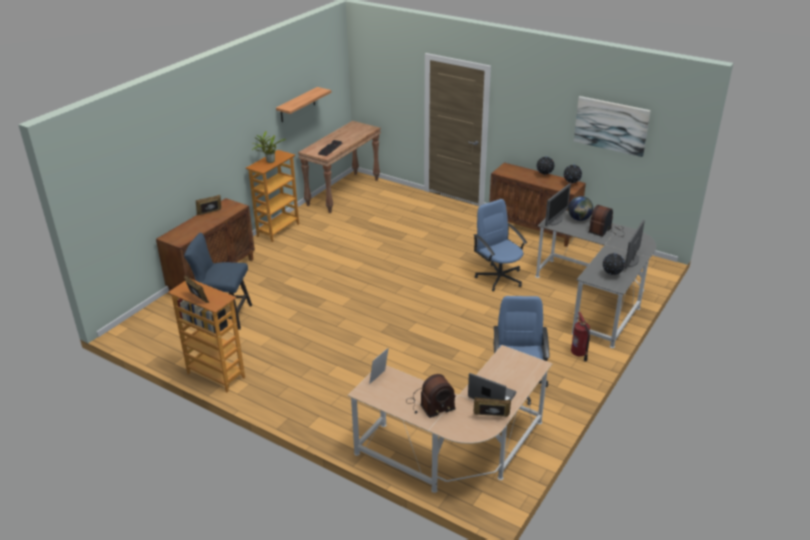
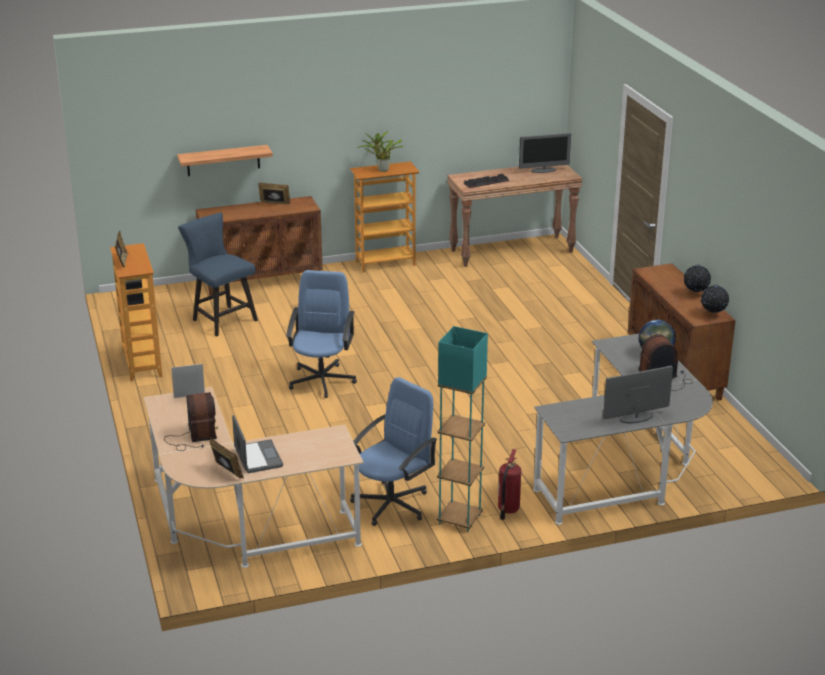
camera: 40 degrees right, 5 degrees down
shelf [276,87,331,122] -> shelf moved to [177,145,273,176]
radio [406,374,455,418] -> radio turned 120 degrees counterclockwise [164,392,218,451]
blue office chair [474,199,527,291] -> blue office chair moved to [286,270,357,398]
monitor [545,183,571,226] -> monitor moved to [519,133,571,173]
picture [574,96,651,157] -> none
globe [603,253,625,276] -> none
none -> turquoise floor lamp [437,326,488,532]

